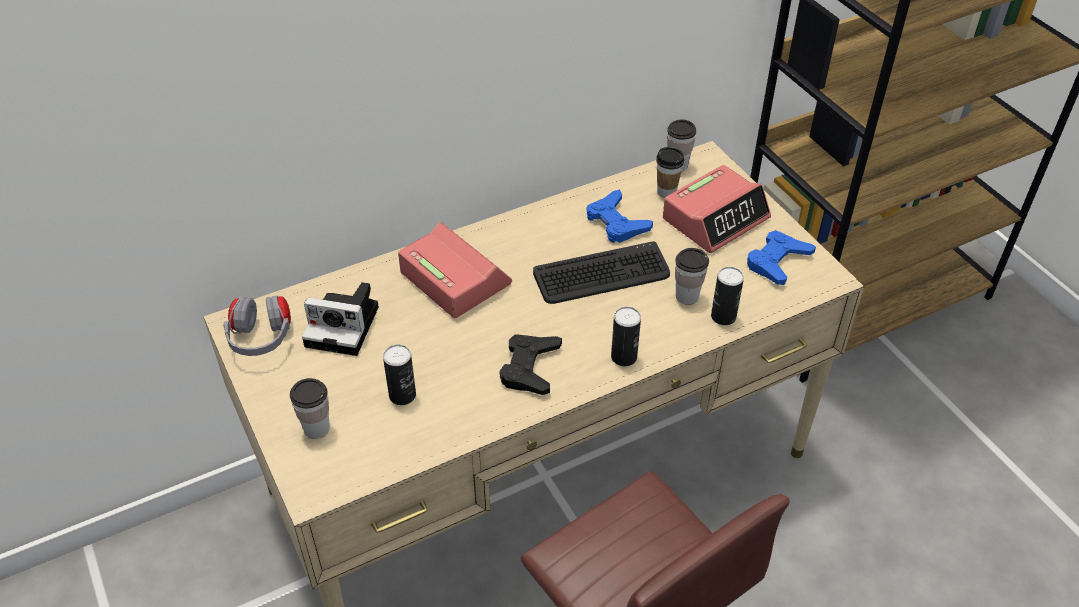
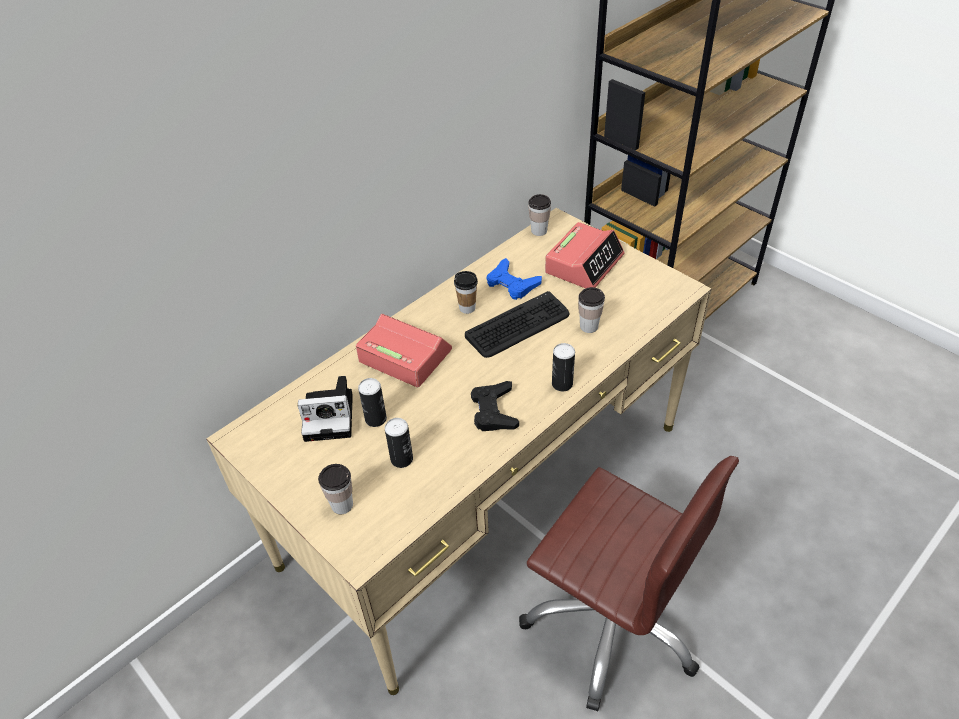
camera: 15 degrees left, 0 degrees up
grey headphones [223,295,291,356] -> none
cup [656,147,685,198] -> cup moved to [454,271,478,314]
can [711,267,744,325] -> can moved to [358,378,387,427]
blue game controller [747,230,816,285] -> none

